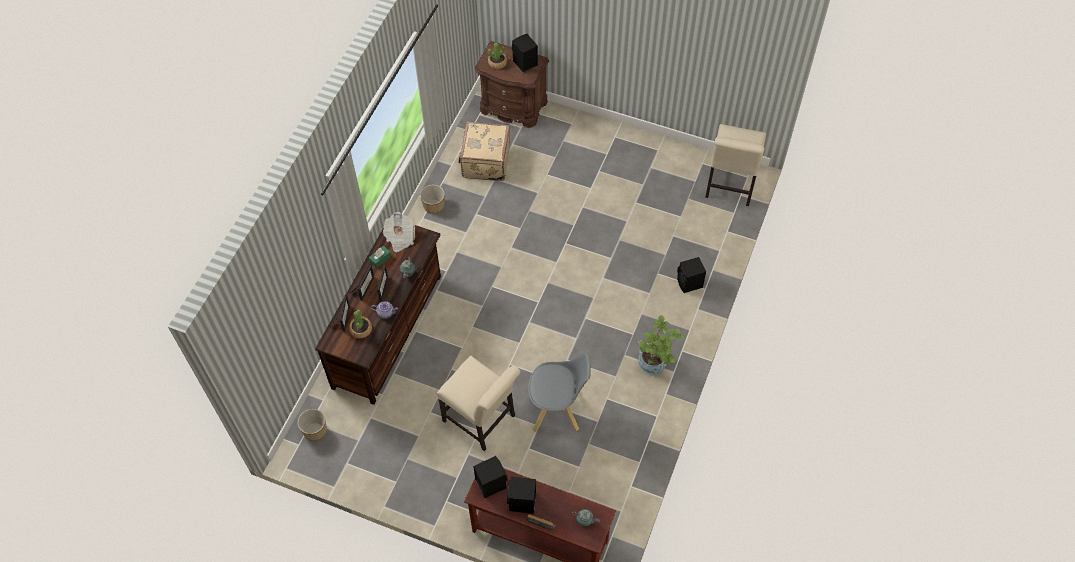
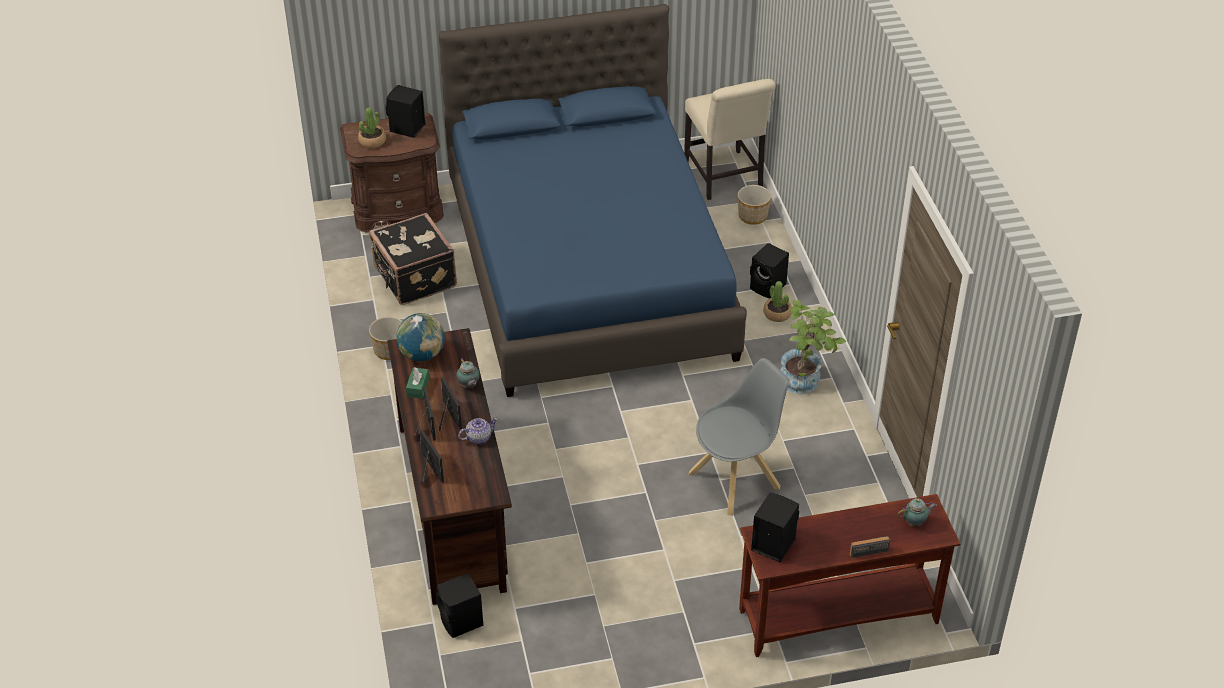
camera: 35 degrees left, 15 degrees down
planter [298,409,327,441] -> planter moved to [738,185,771,225]
potted plant [349,310,372,338] -> potted plant moved to [764,281,792,322]
newspaper [383,212,415,252] -> globe [397,313,445,361]
beige chair [437,356,520,451] -> none
beige suitcase [459,121,510,181] -> black suitcase [369,213,457,305]
black speaker [507,476,536,514] -> black speaker moved to [436,573,483,638]
none -> blue bed [439,4,747,397]

